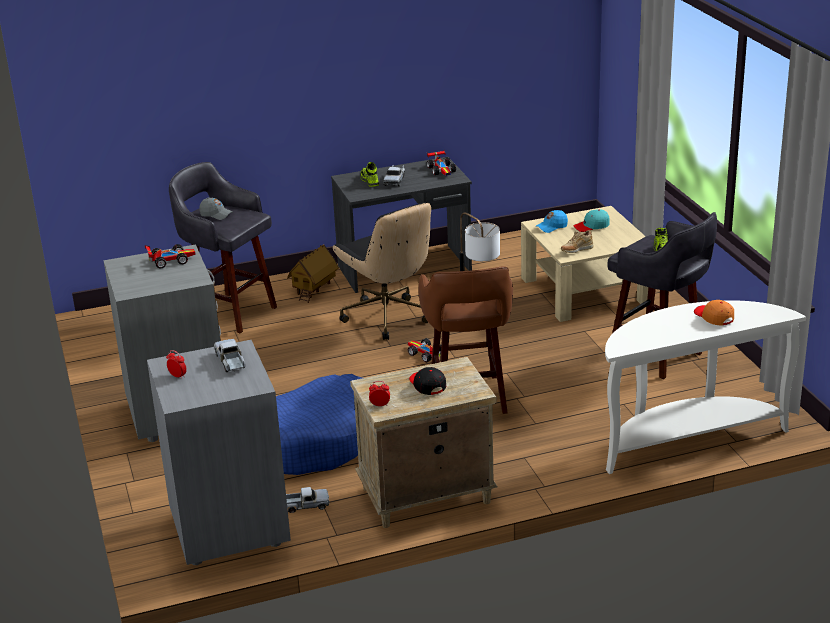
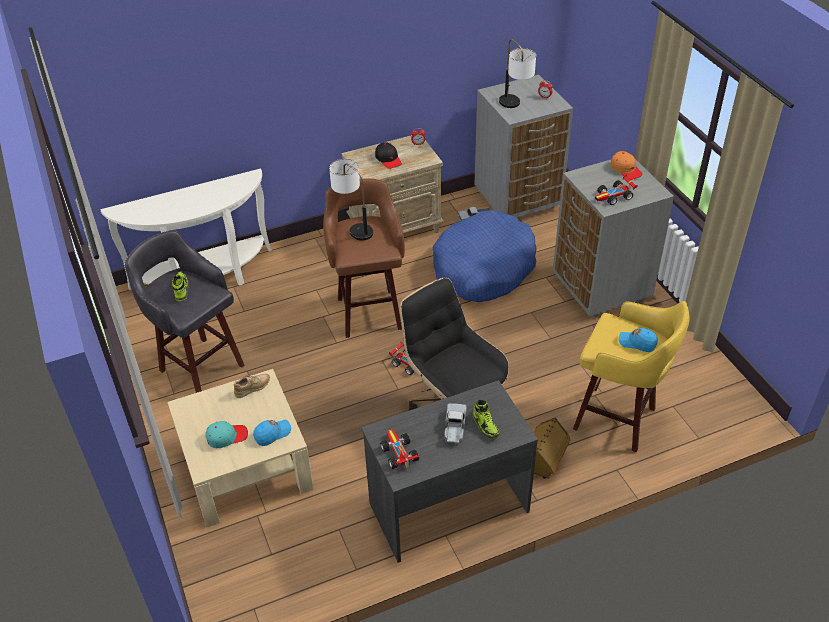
camera: 175 degrees right, 15 degrees up
grey stool [169,162,277,333] -> yellow stool [573,301,690,452]
grey cap [200,197,233,220] -> blue cap [619,328,658,352]
toy truck [214,339,245,372] -> table lamp [499,39,536,108]
orange cap [694,300,734,325] -> orange cap moved to [611,151,643,180]

